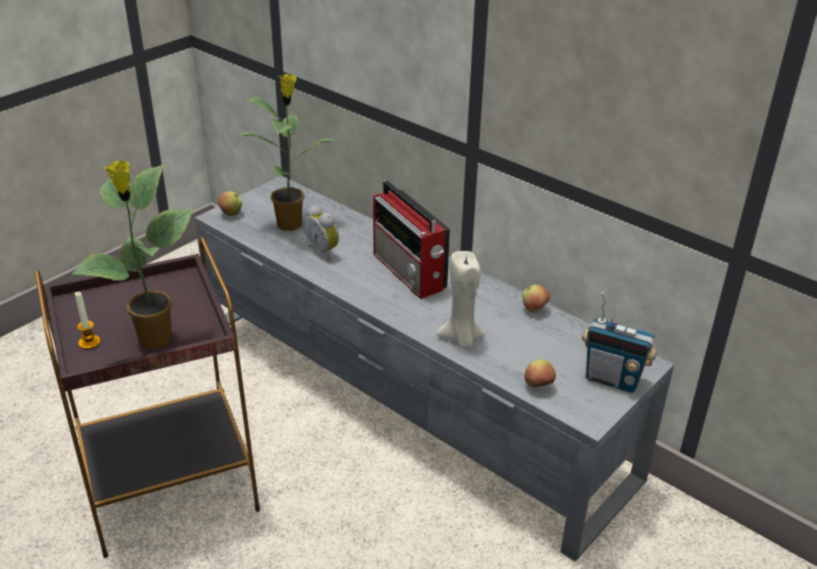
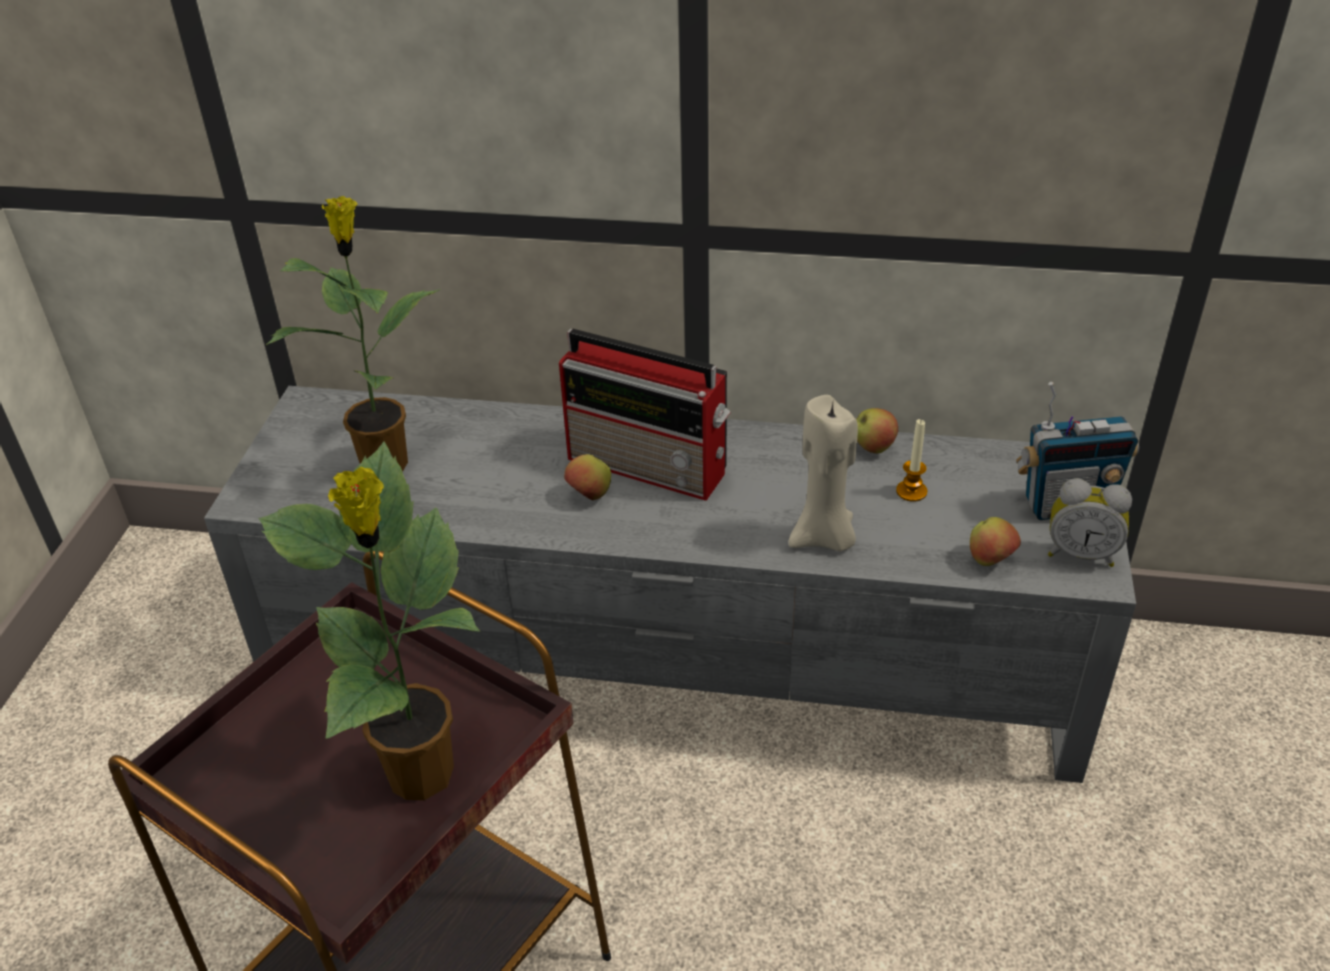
camera: 30 degrees left, 5 degrees up
candle [75,291,101,349] -> candle moved to [896,419,927,502]
apple [218,191,242,216] -> apple moved to [564,454,611,500]
alarm clock [304,205,339,260] -> alarm clock moved to [1048,478,1132,567]

